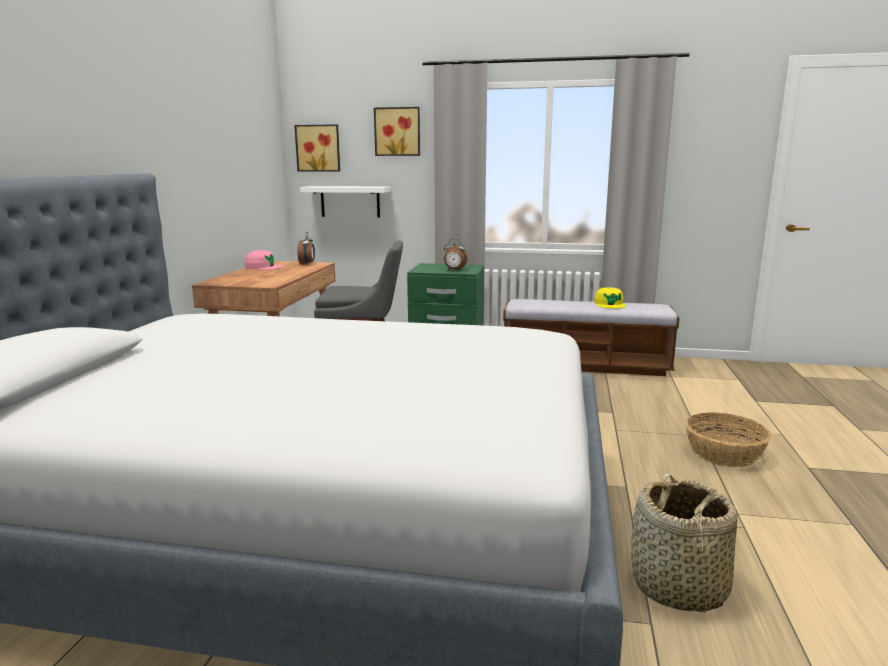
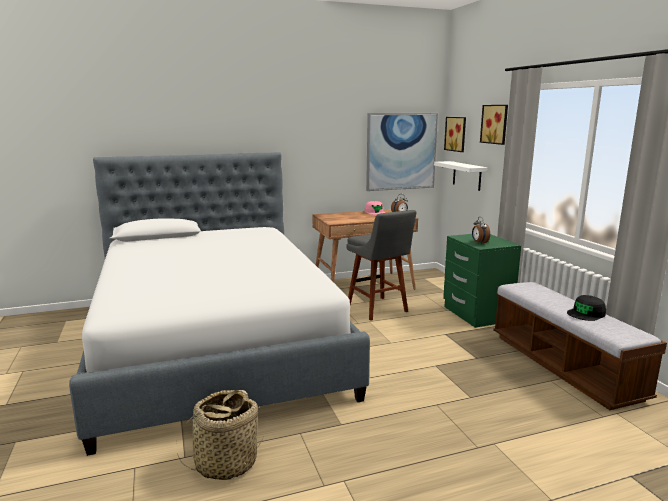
camera: 60 degrees right, 0 degrees up
yellow cap [594,287,626,308] -> black cap [567,295,606,321]
basket [685,412,772,467] -> none
none -> picture [366,113,438,191]

